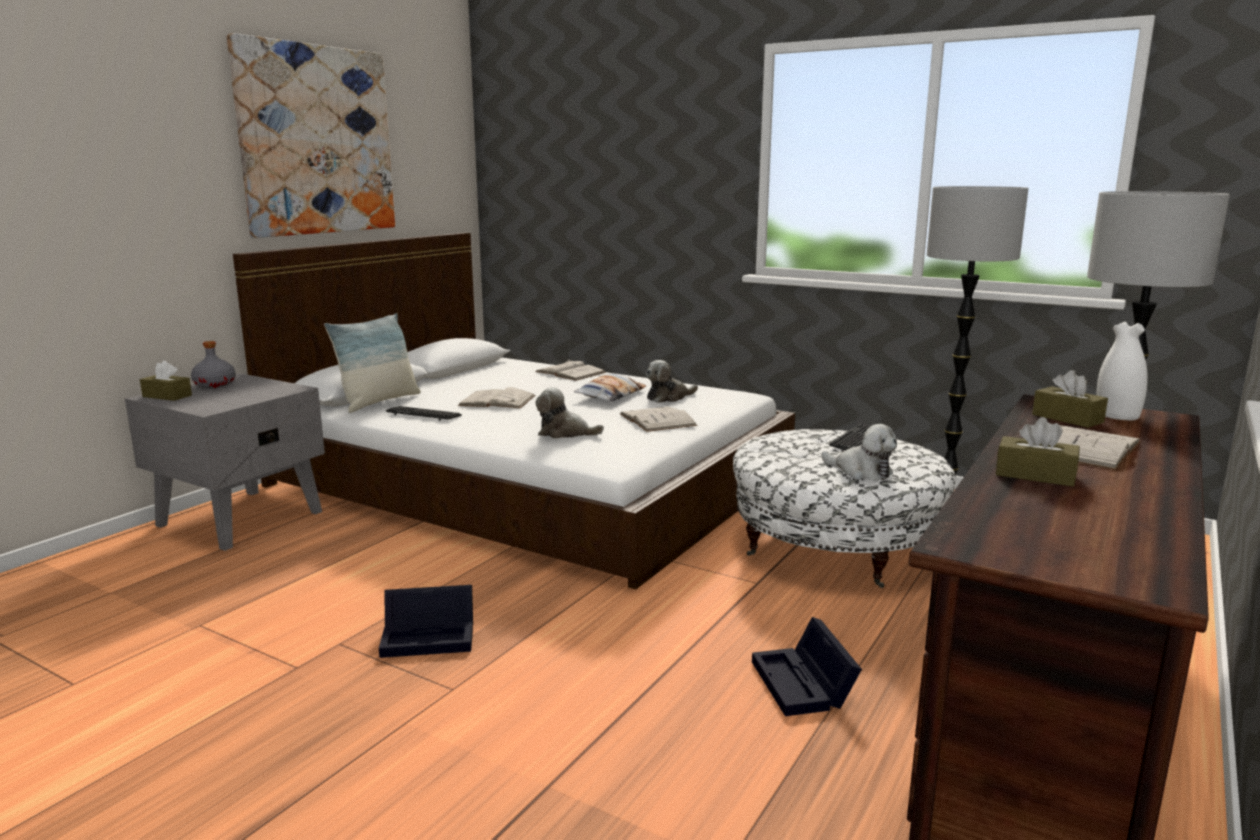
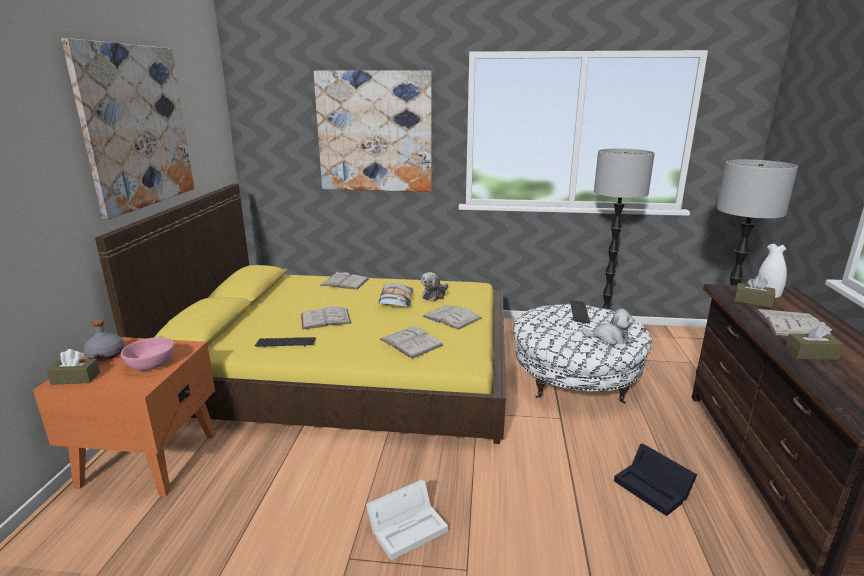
camera: 25 degrees left, 5 degrees up
grey nightstand [125,373,325,551] -> orange nightstand [33,337,216,497]
white bed [233,232,795,589] -> yellow bed [95,184,506,444]
pillow [324,313,421,413] -> none
black storage box [379,585,473,658] -> white storage box [366,480,448,561]
plush toy [536,387,604,438] -> white book [379,325,443,358]
none -> pink bowl [121,337,175,370]
none -> picture [313,70,432,192]

